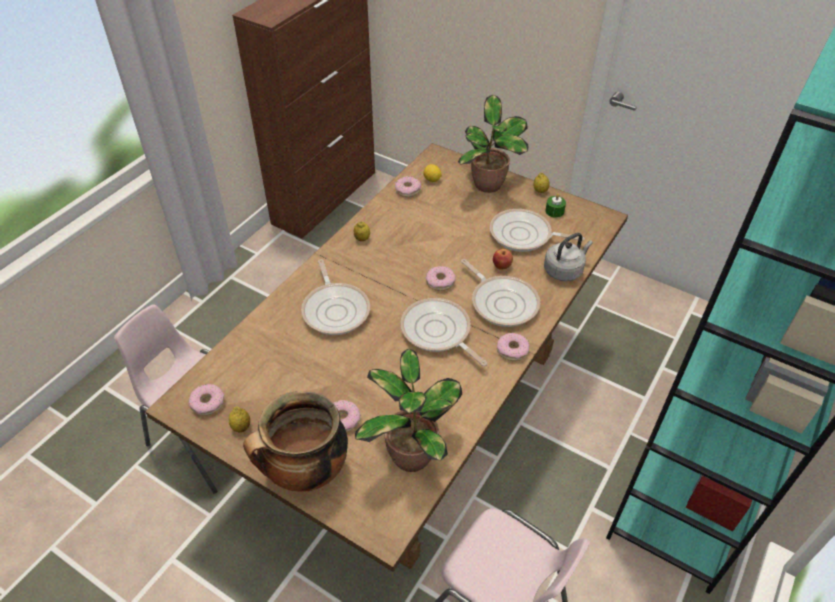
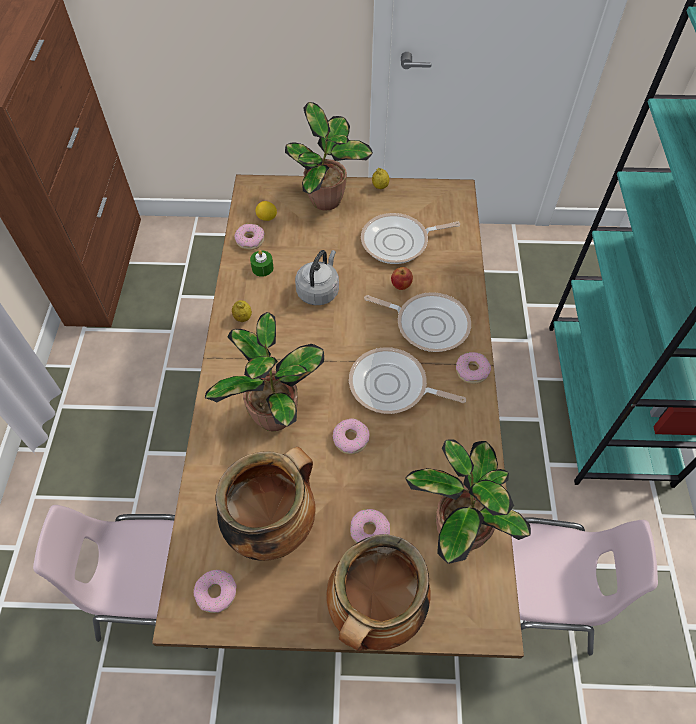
camera: 30 degrees left, 10 degrees up
lemon [229,407,250,432] -> none
frying pan [301,259,370,335] -> potted plant [205,312,324,431]
donut [426,266,456,291] -> donut moved to [333,418,369,454]
grey kettle [544,233,593,281] -> grey kettle moved to [295,250,339,305]
green candle [545,194,566,218] -> green candle moved to [250,250,273,277]
none -> cooking pot [215,447,315,561]

